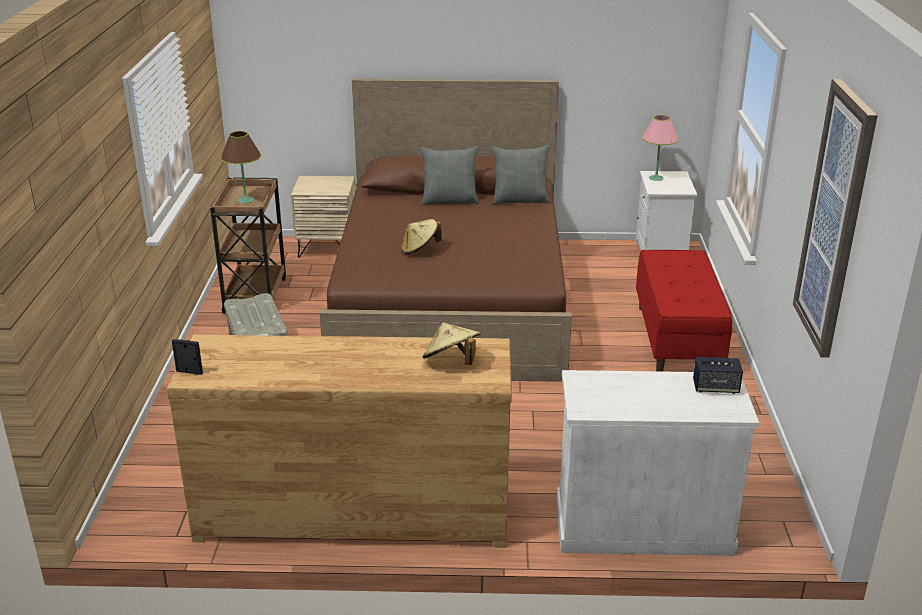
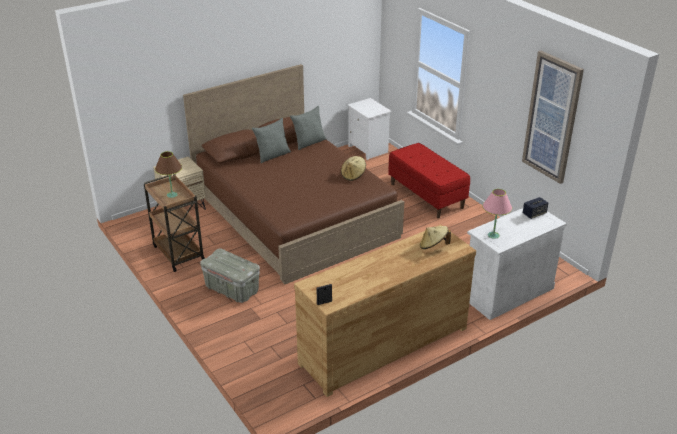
camera: 35 degrees left, 5 degrees up
beige hat [401,219,442,254] -> beige hat moved to [341,156,366,181]
pink table lamp [642,115,678,181] -> pink table lamp moved to [483,189,512,239]

